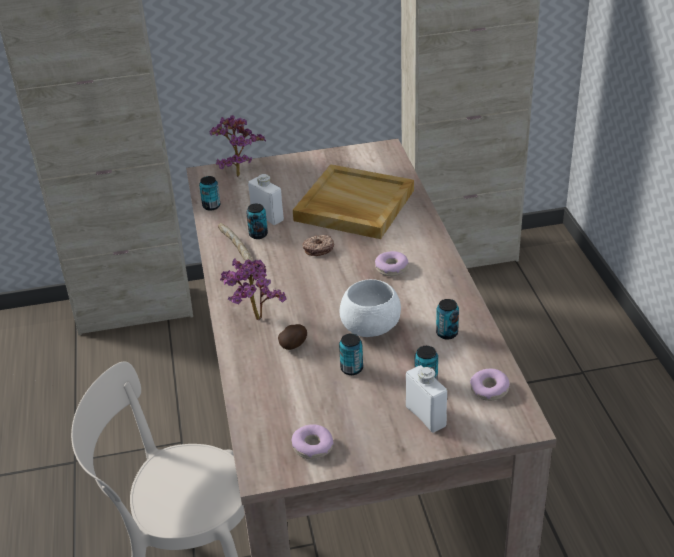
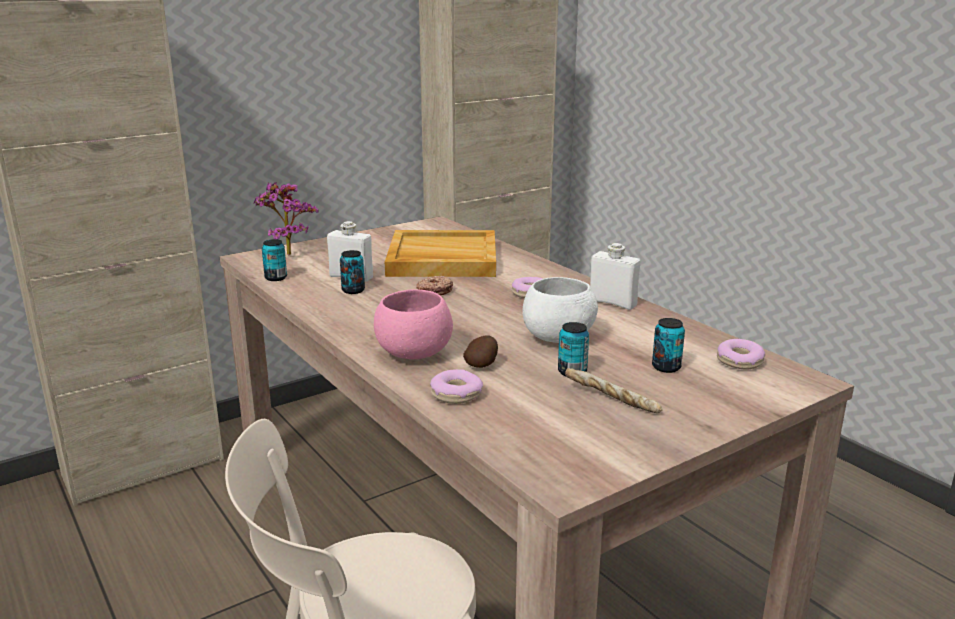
camera: 25 degrees left, 15 degrees down
bread [218,223,252,261] -> bread moved to [565,368,663,413]
potted plant [220,259,287,320] -> pink bowl [374,289,453,359]
donut [291,424,334,459] -> donut moved to [430,369,483,404]
white bottle [406,365,447,433] -> white bottle moved to [590,243,640,310]
can [436,299,459,340] -> none

